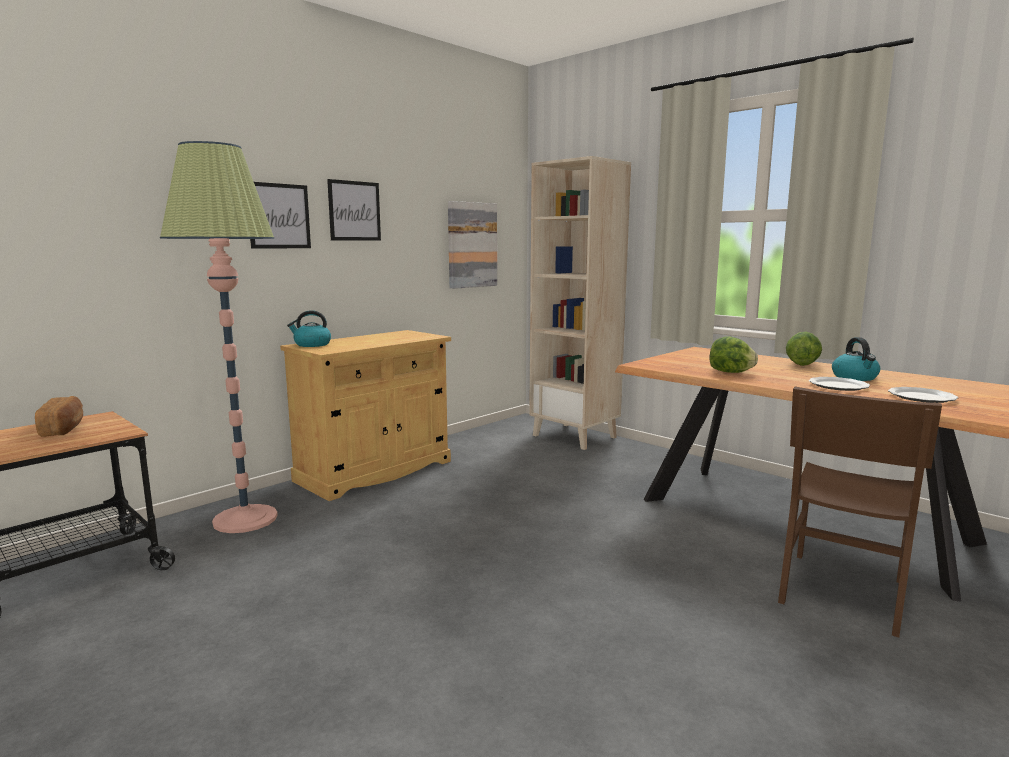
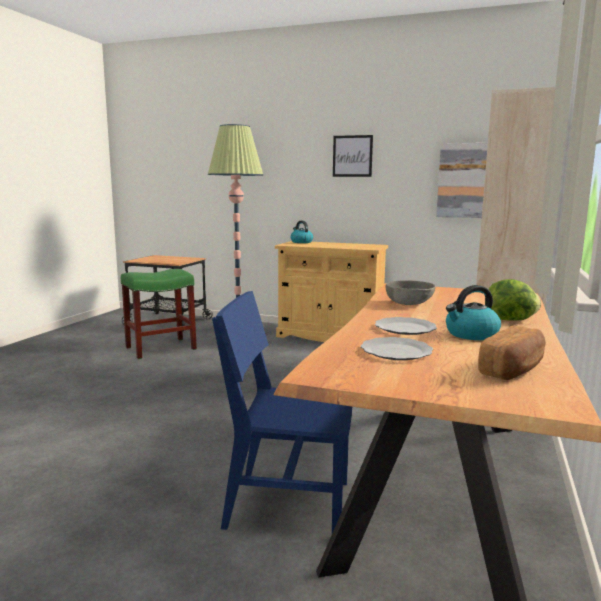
camera: 65 degrees right, 0 degrees up
bread [35,396,83,437] -> bread moved to [478,325,546,380]
picture [250,182,311,249] -> none
lettuce [710,336,758,373] -> grey bowl [386,280,436,305]
brown chair [778,387,942,637] -> blue chair [212,291,352,533]
none -> green stool [121,269,197,359]

